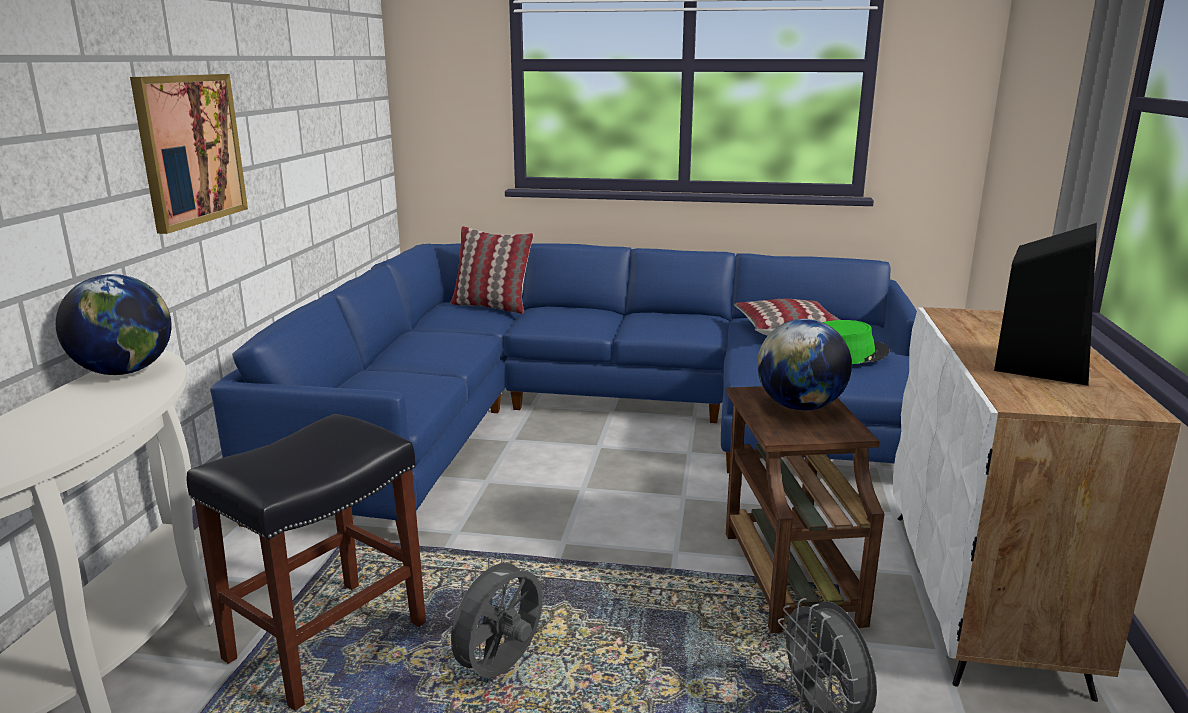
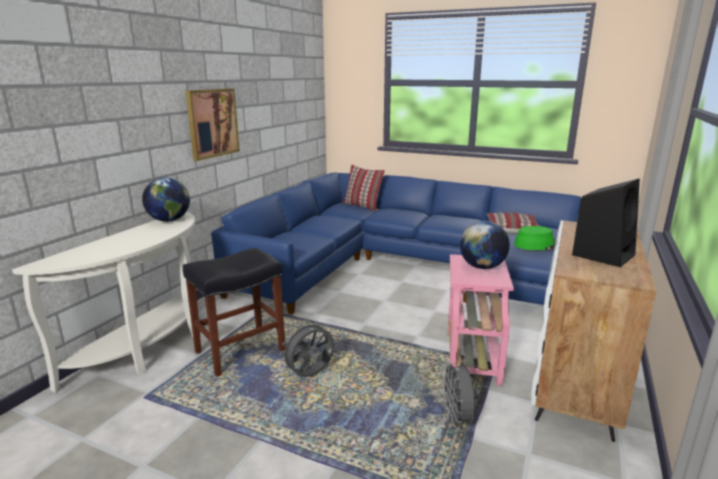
camera: 15 degrees right, 0 degrees up
brown side table [726,386,885,633] -> pink side table [448,254,514,386]

